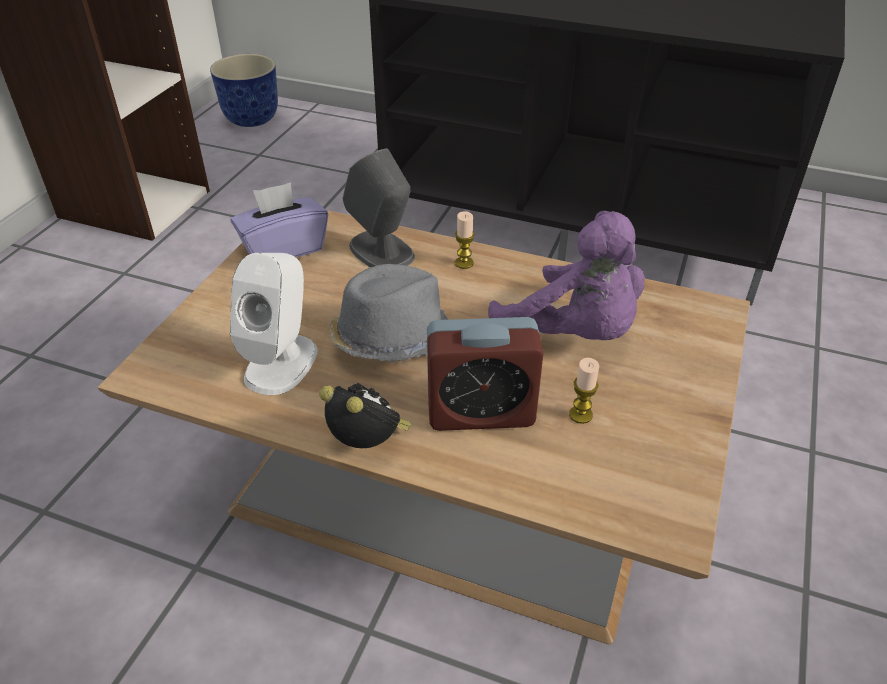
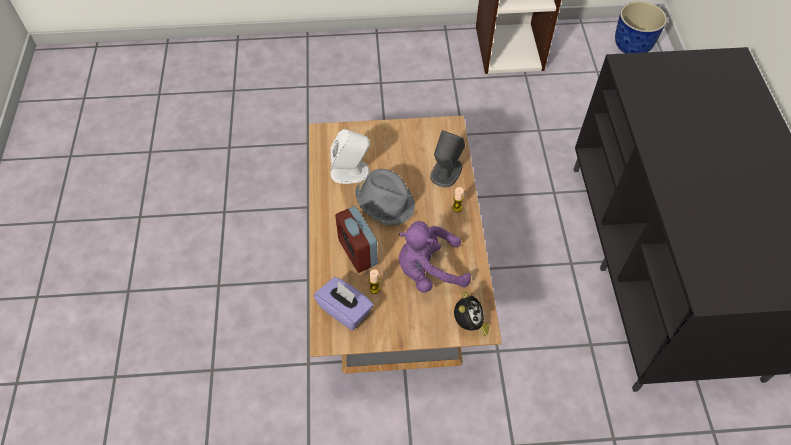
camera: 65 degrees right, 15 degrees up
purple tissue box [230,182,328,257] -> purple tissue box moved to [314,277,374,330]
alarm clock [319,383,411,448] -> alarm clock moved to [454,292,489,336]
purple plush toy [488,211,645,340] -> purple plush toy turned 60 degrees clockwise [399,221,471,293]

